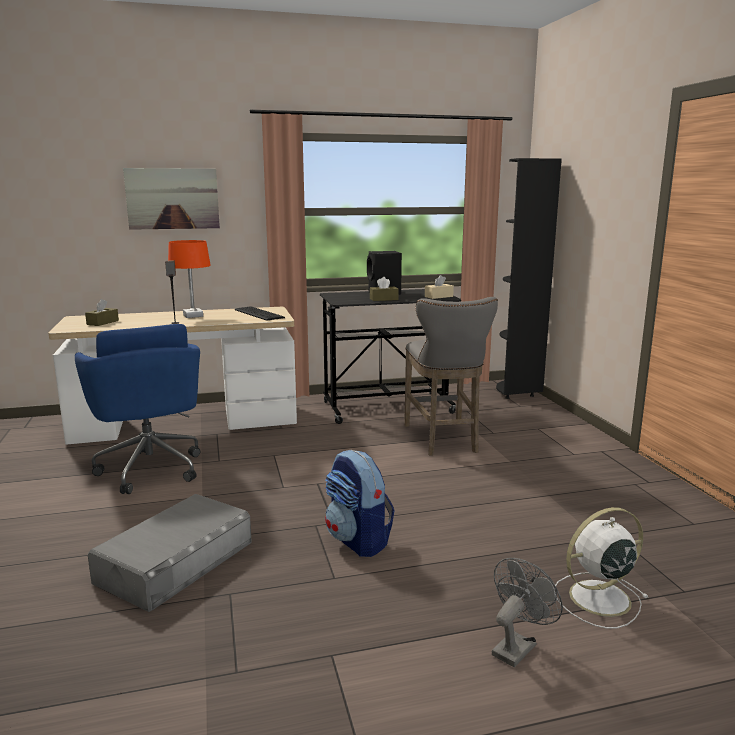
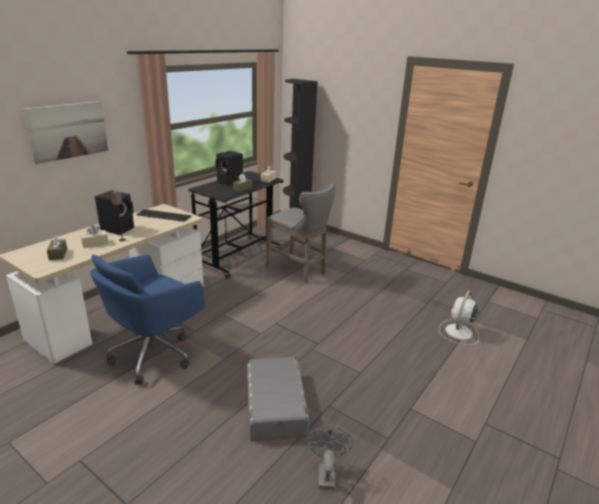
camera: 40 degrees left, 10 degrees up
blue office chair [75,324,200,494] -> blue office chair turned 105 degrees clockwise [90,255,205,385]
orange table lamp [168,240,210,318] -> black speaker [95,190,134,235]
backpack [325,450,395,557] -> none
grey fan [492,558,563,667] -> grey fan moved to [305,425,353,489]
none -> beige tissue box [80,225,108,248]

